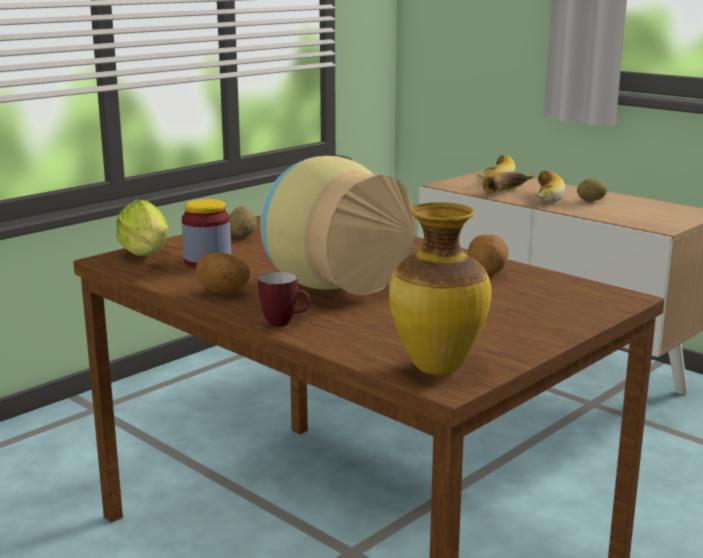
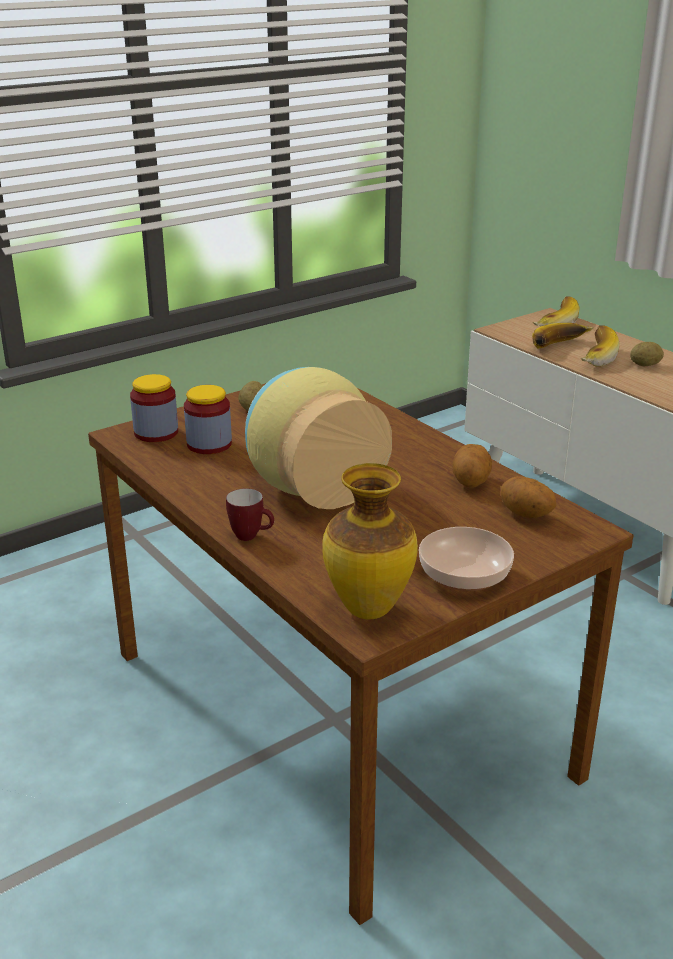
camera: 10 degrees right, 10 degrees up
lettuce [116,200,169,256] -> jar [130,374,178,442]
potato [196,253,250,293] -> potato moved to [501,476,557,518]
none -> bowl [419,527,514,591]

